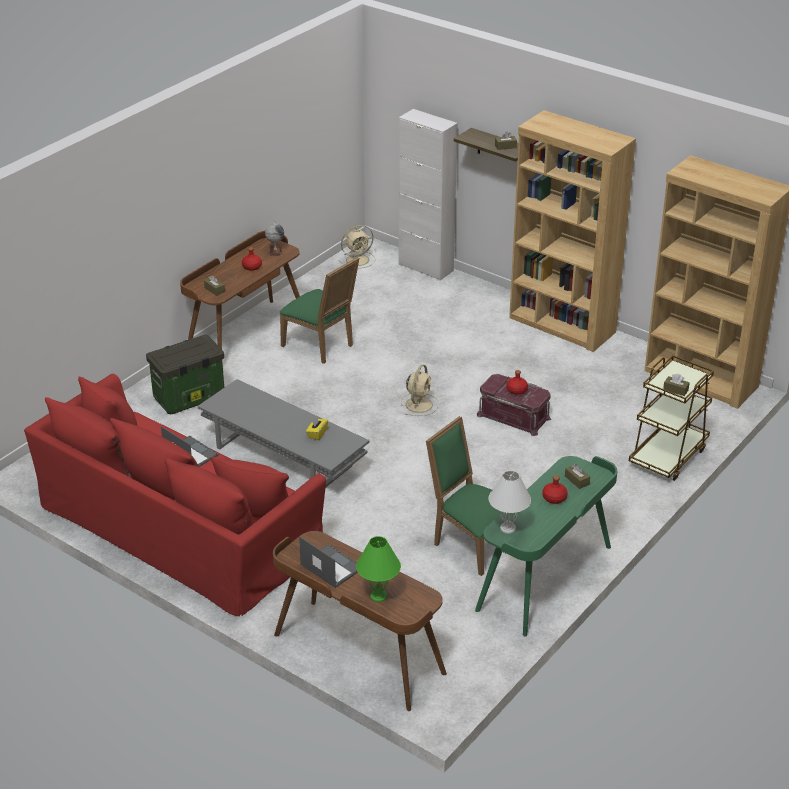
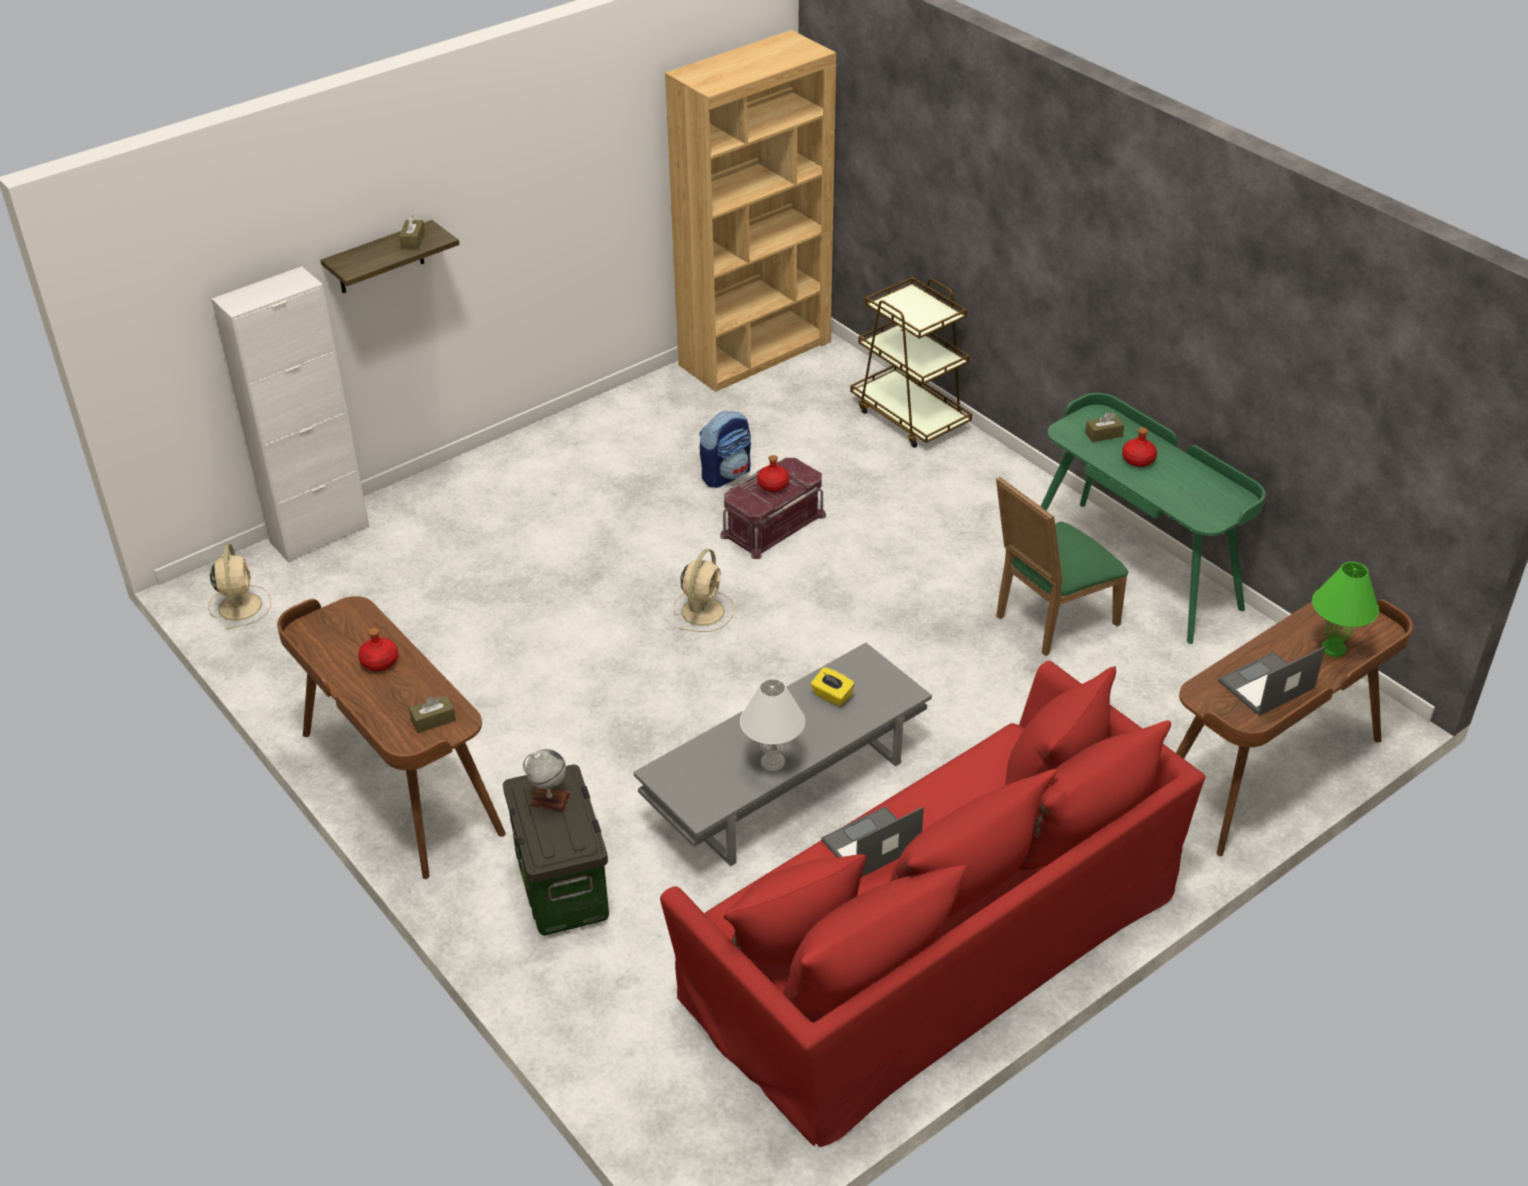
camera: 75 degrees left, 5 degrees up
globe [265,221,284,256] -> globe moved to [523,749,571,811]
green chair [280,257,359,364] -> none
beige fan [401,365,439,416] -> beige fan turned 75 degrees clockwise [674,549,735,632]
white table lamp [489,470,531,534] -> white table lamp moved to [740,679,805,771]
brown bookcase [509,110,636,352] -> none
brown tissue box [663,374,690,396] -> none
none -> backpack [699,411,751,488]

